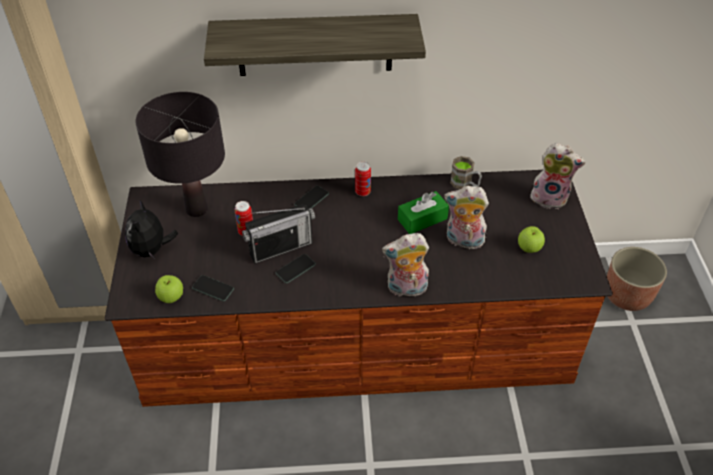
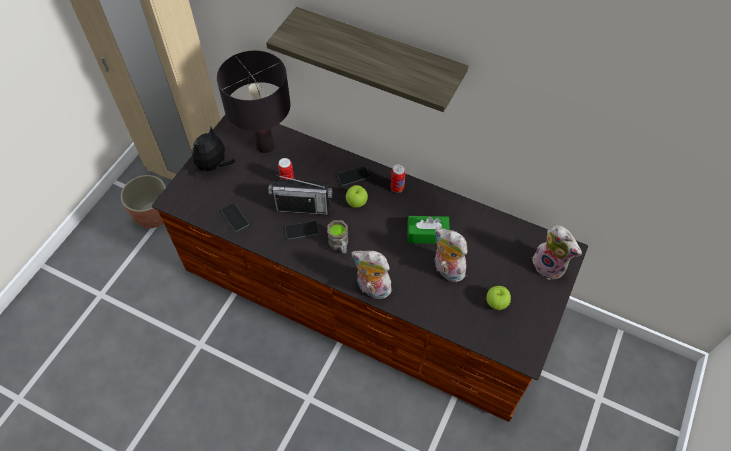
camera: 30 degrees right, 10 degrees up
apple [155,275,183,303] -> apple moved to [346,185,368,208]
brown mug [450,156,482,189] -> brown mug moved to [327,220,348,254]
planter [607,247,667,311] -> planter moved to [121,175,166,228]

